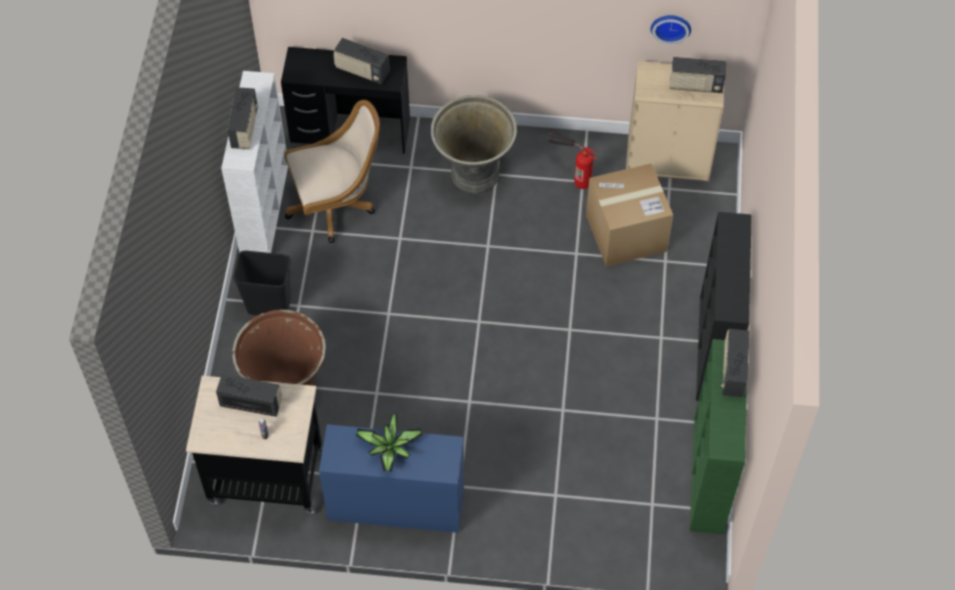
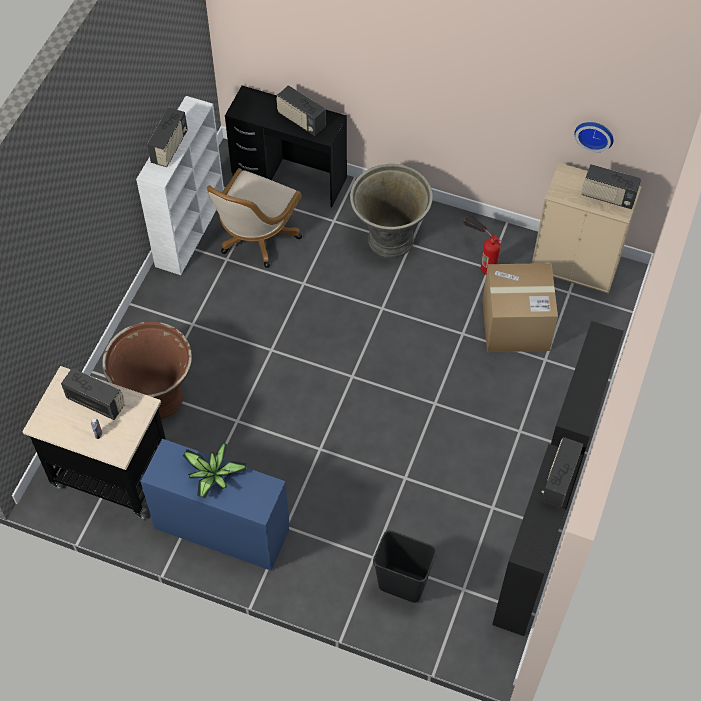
camera: 15 degrees right, 0 degrees up
black trash can [233,250,291,315] -> black trash can moved to [373,530,437,603]
office chair [284,100,380,243] -> office chair turned 120 degrees clockwise [207,168,302,268]
green bookcase [690,339,747,534] -> black bookcase [492,444,583,636]

